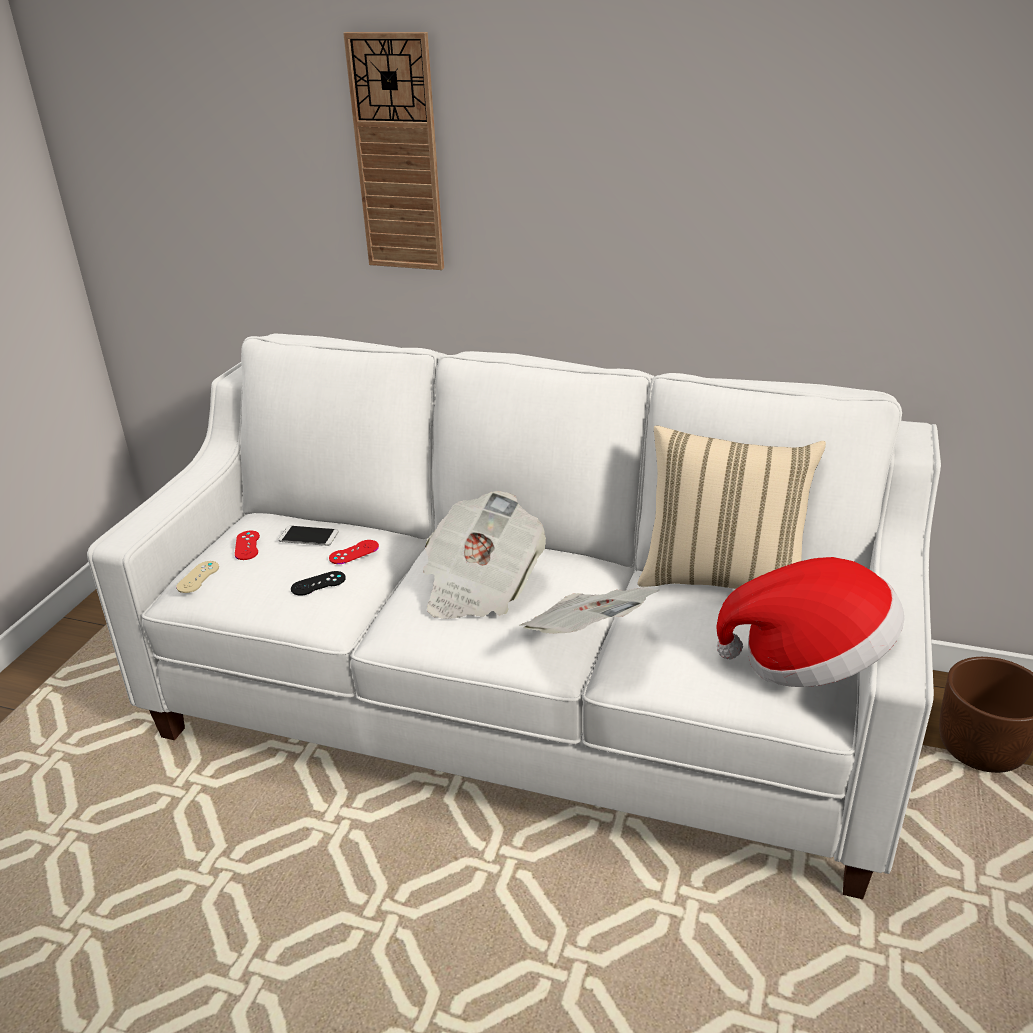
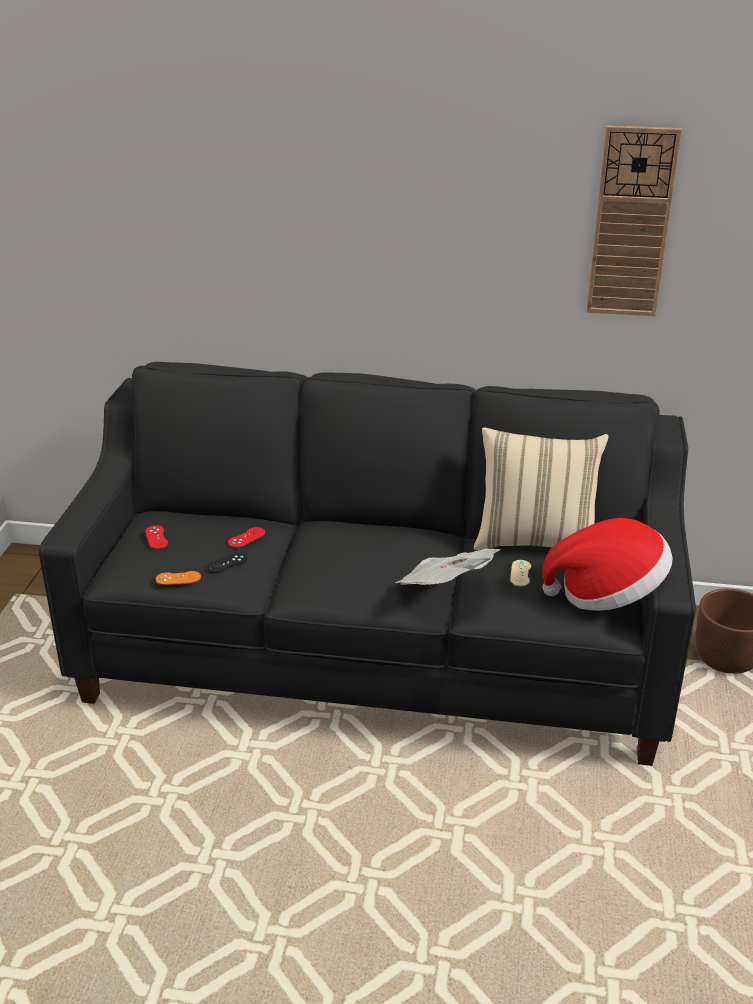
camera: 10 degrees left, 0 degrees up
white sofa [87,334,941,899] -> black sofa [39,362,696,766]
beige game controller [176,561,219,593] -> beige game controller moved to [510,560,531,586]
phone [278,526,339,546] -> none
wall clock [343,32,444,270] -> wall clock moved to [587,126,682,316]
newspaper [423,491,546,619] -> none
none -> orange game controller [156,571,201,585]

